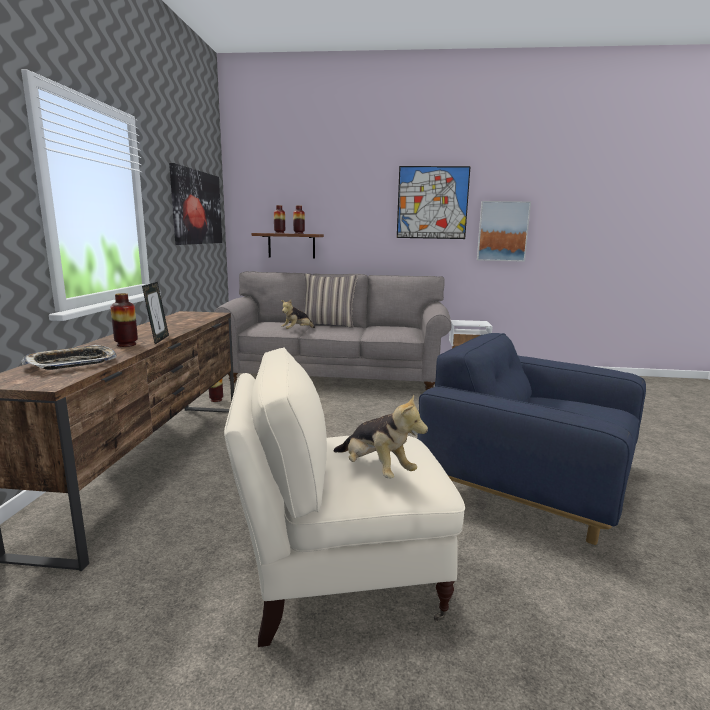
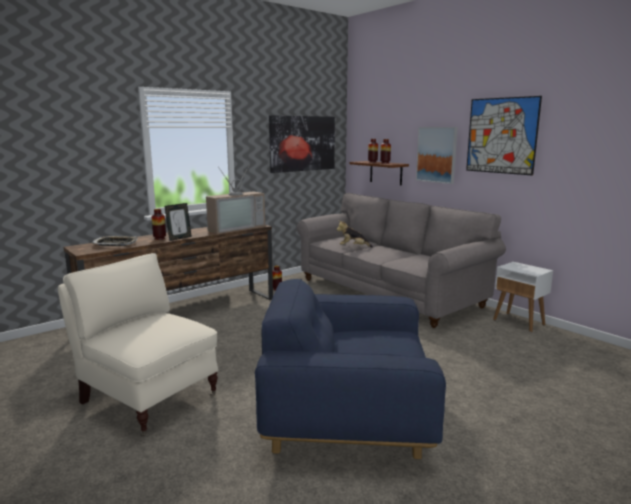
camera: 45 degrees right, 0 degrees up
pillow [304,274,358,328] -> none
plush toy [333,394,428,478] -> none
blue armchair [417,333,646,545] -> blue armchair turned 75 degrees counterclockwise [255,279,446,459]
picture [477,201,531,262] -> picture moved to [416,127,458,184]
none -> television [206,167,265,234]

